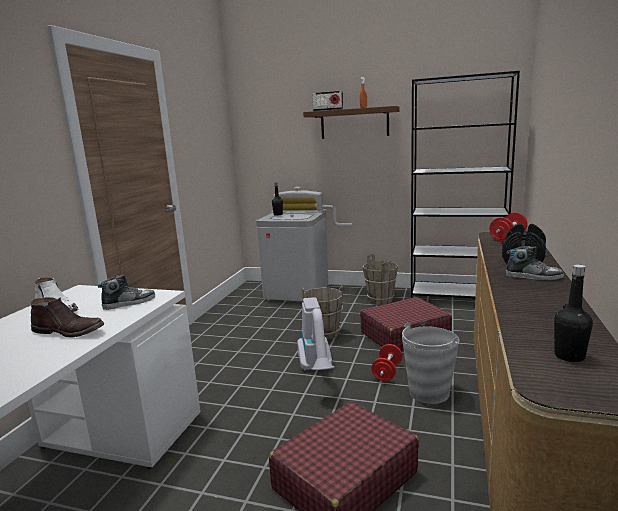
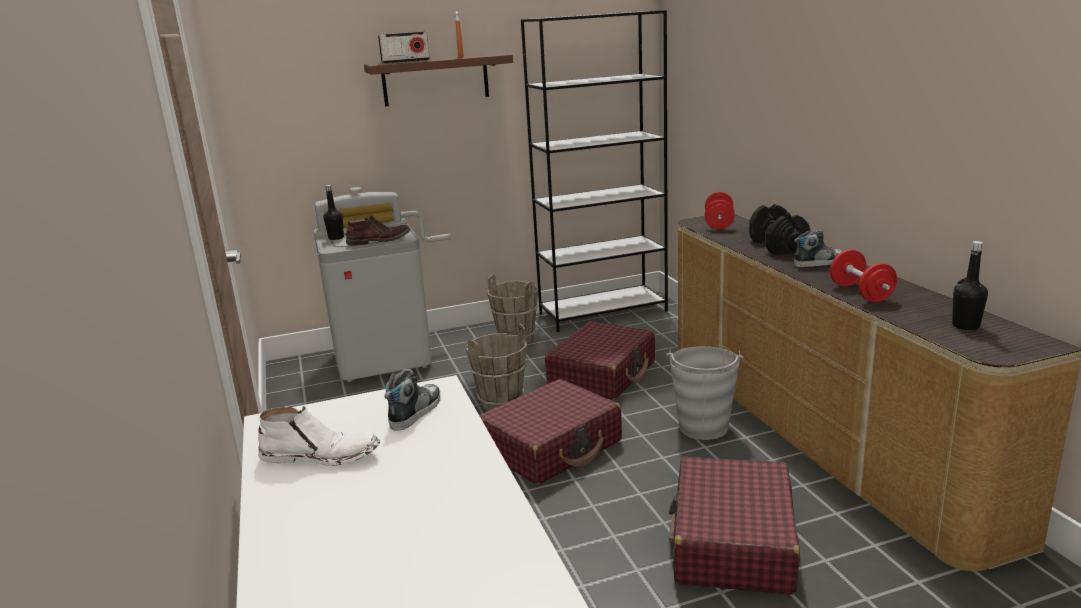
camera: 35 degrees left, 5 degrees up
brown boot [31,297,104,338] -> brown boot moved to [346,215,411,246]
vacuum cleaner [297,297,335,371] -> red suitcase [479,379,622,485]
red dumbbell [371,344,403,381] -> red dumbbell moved to [830,249,897,302]

